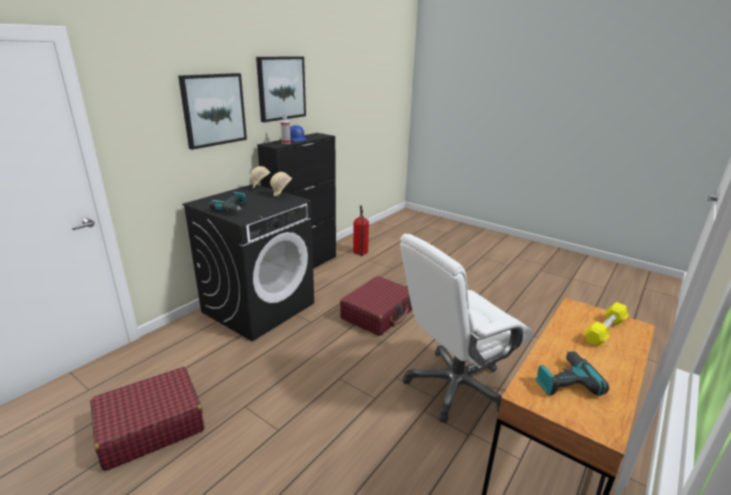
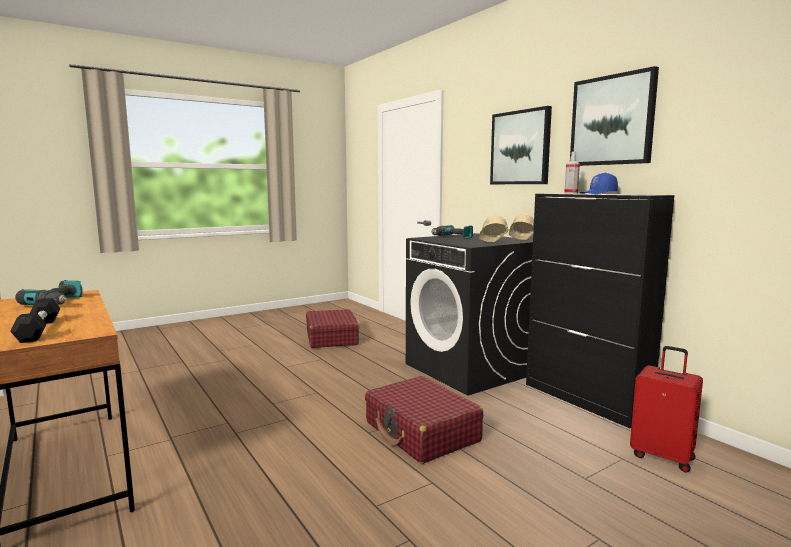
camera: 110 degrees right, 15 degrees down
fire extinguisher [353,205,369,256] -> red suitcase [630,346,703,473]
white office chair [400,234,533,423] -> none
yellow dumbbell [584,302,629,346] -> black dumbbell [10,298,61,343]

